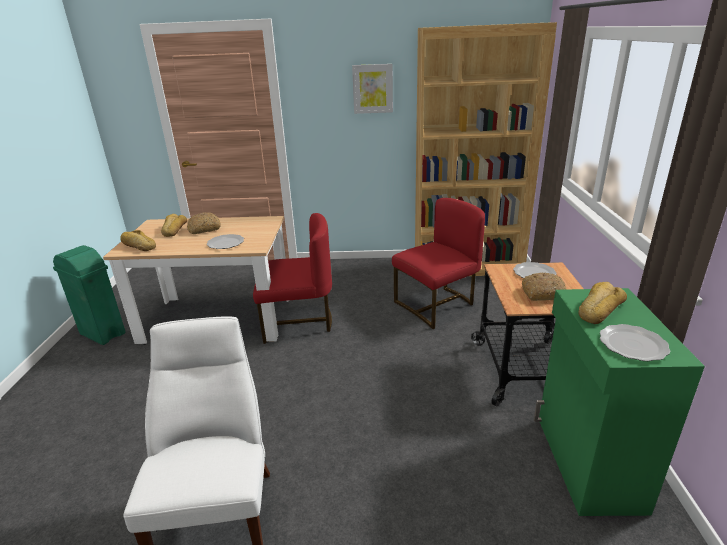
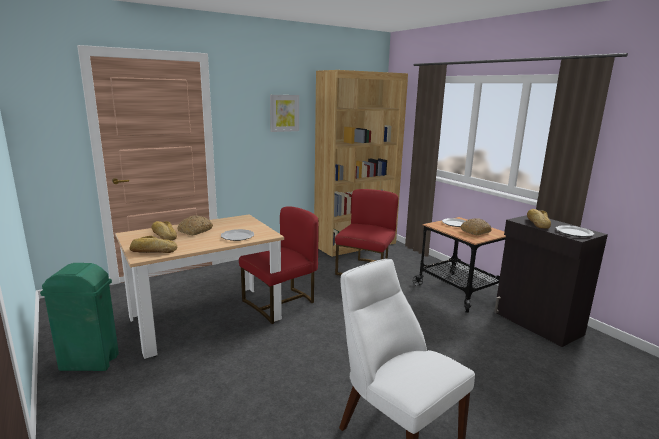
camera: 35 degrees left, 10 degrees down
green cabinet [534,288,705,516] -> black cabinet [494,215,608,347]

